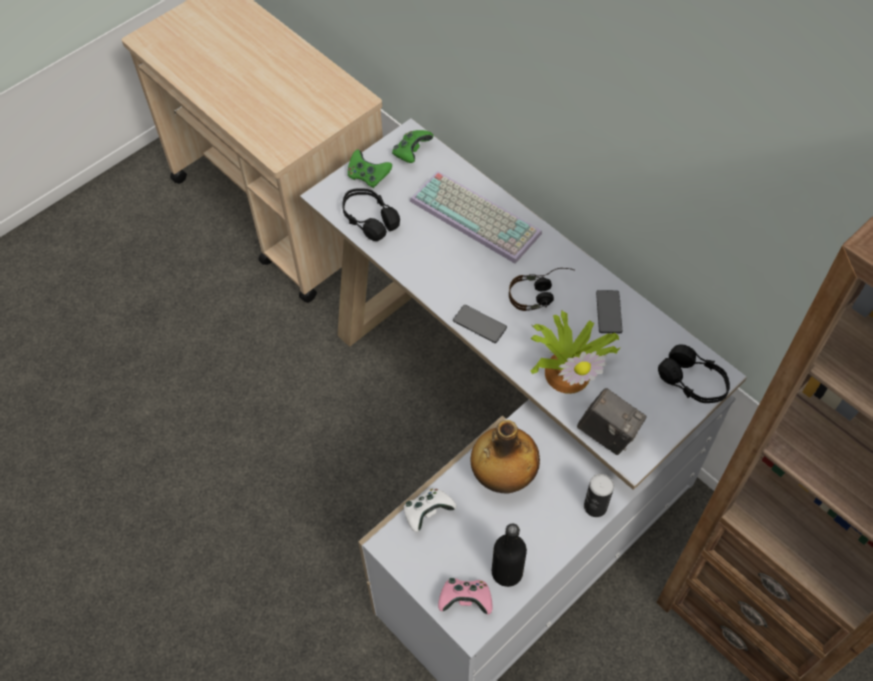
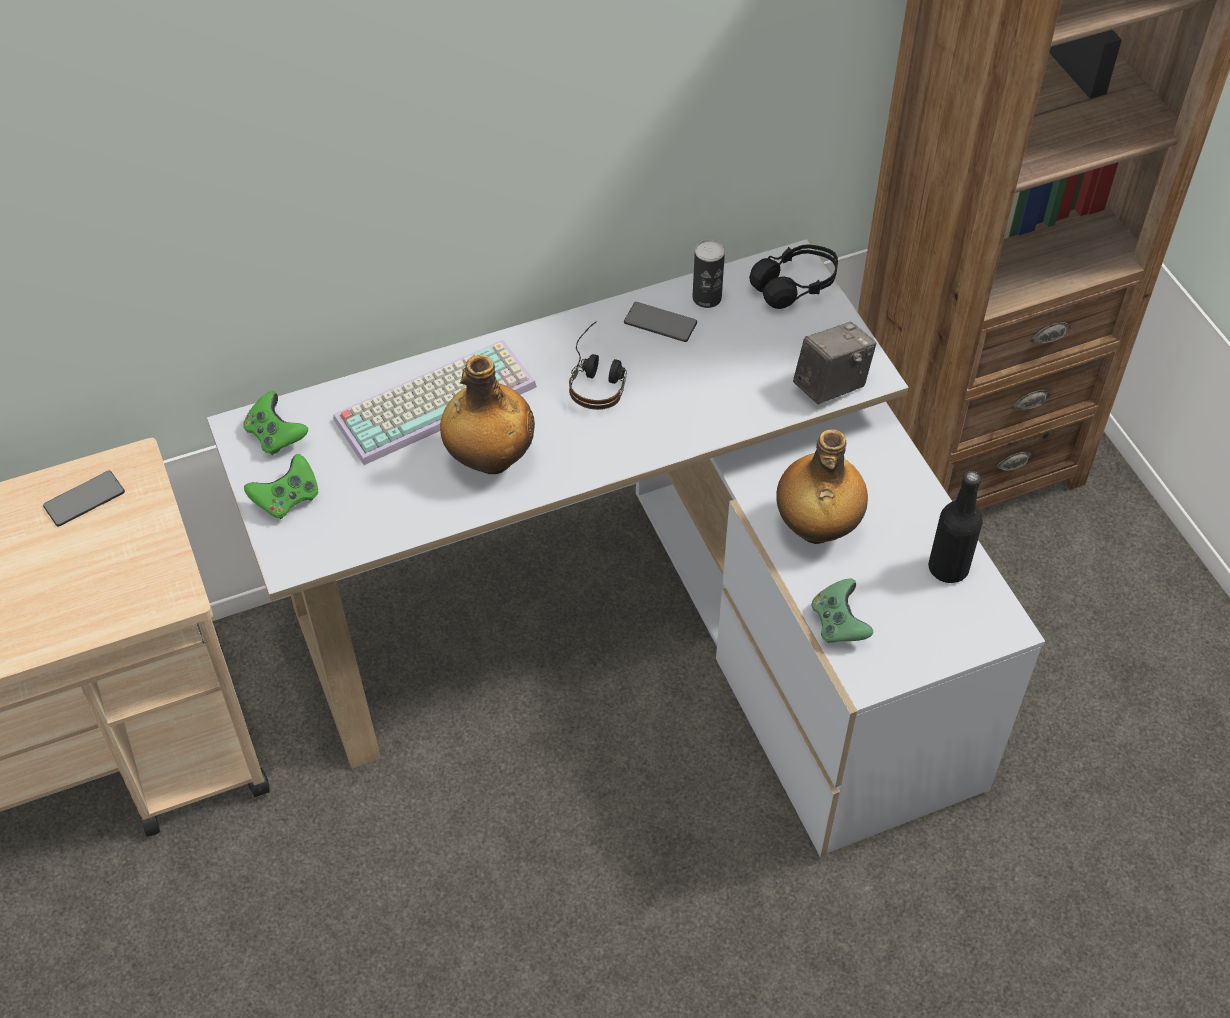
camera: 70 degrees left, 5 degrees down
black headphones [342,188,400,241] -> none
white game controller [404,488,457,532] -> green game controller [812,579,874,643]
pink game controller [438,578,493,615] -> none
phone [453,305,507,343] -> phone moved to [43,471,125,527]
potted plant [531,310,621,394] -> none
can [584,474,614,517] -> can moved to [692,240,725,308]
none -> bottle [440,355,535,474]

